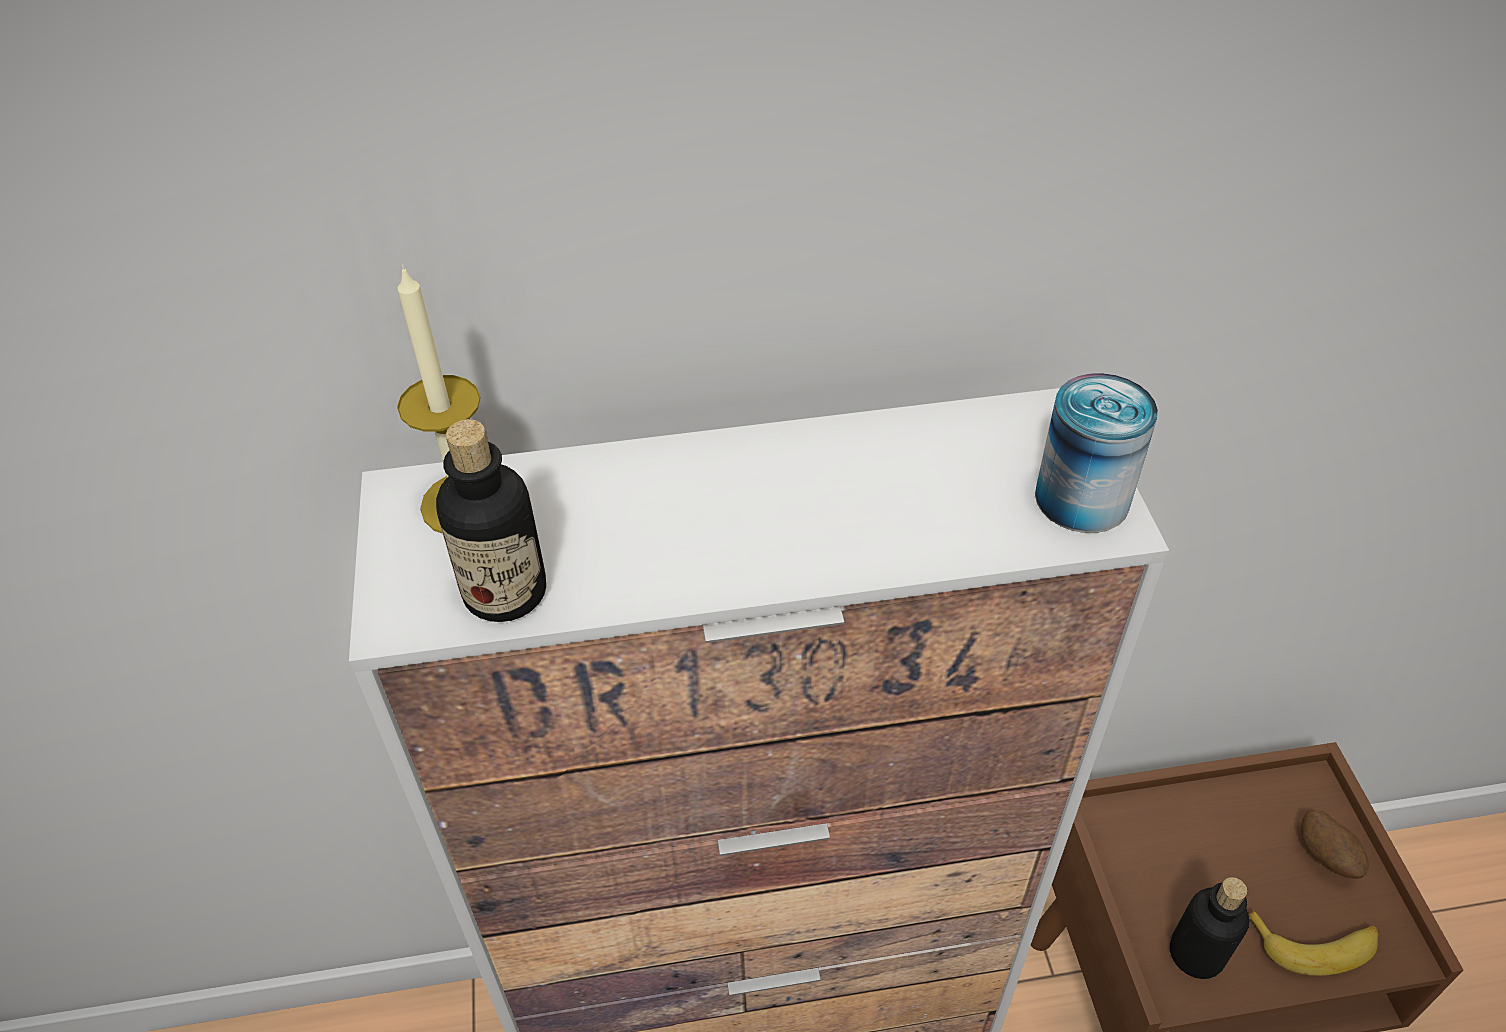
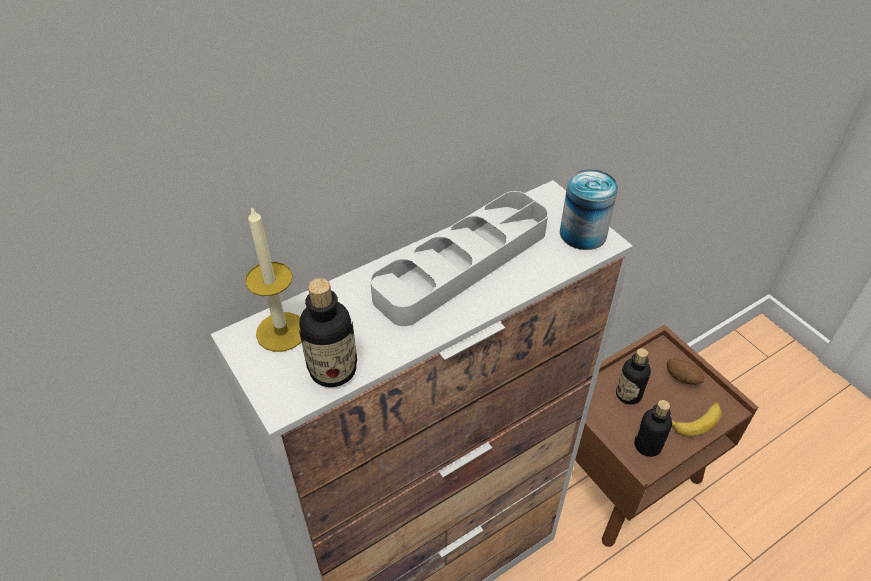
camera: 25 degrees left, 0 degrees up
none -> grey tray [370,191,548,326]
none -> bottle [616,348,651,405]

